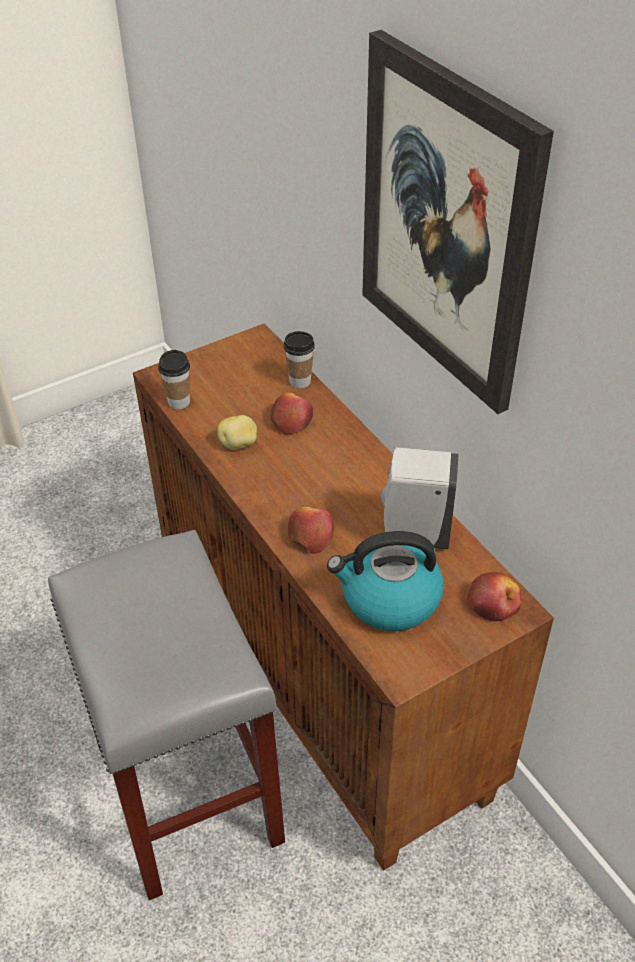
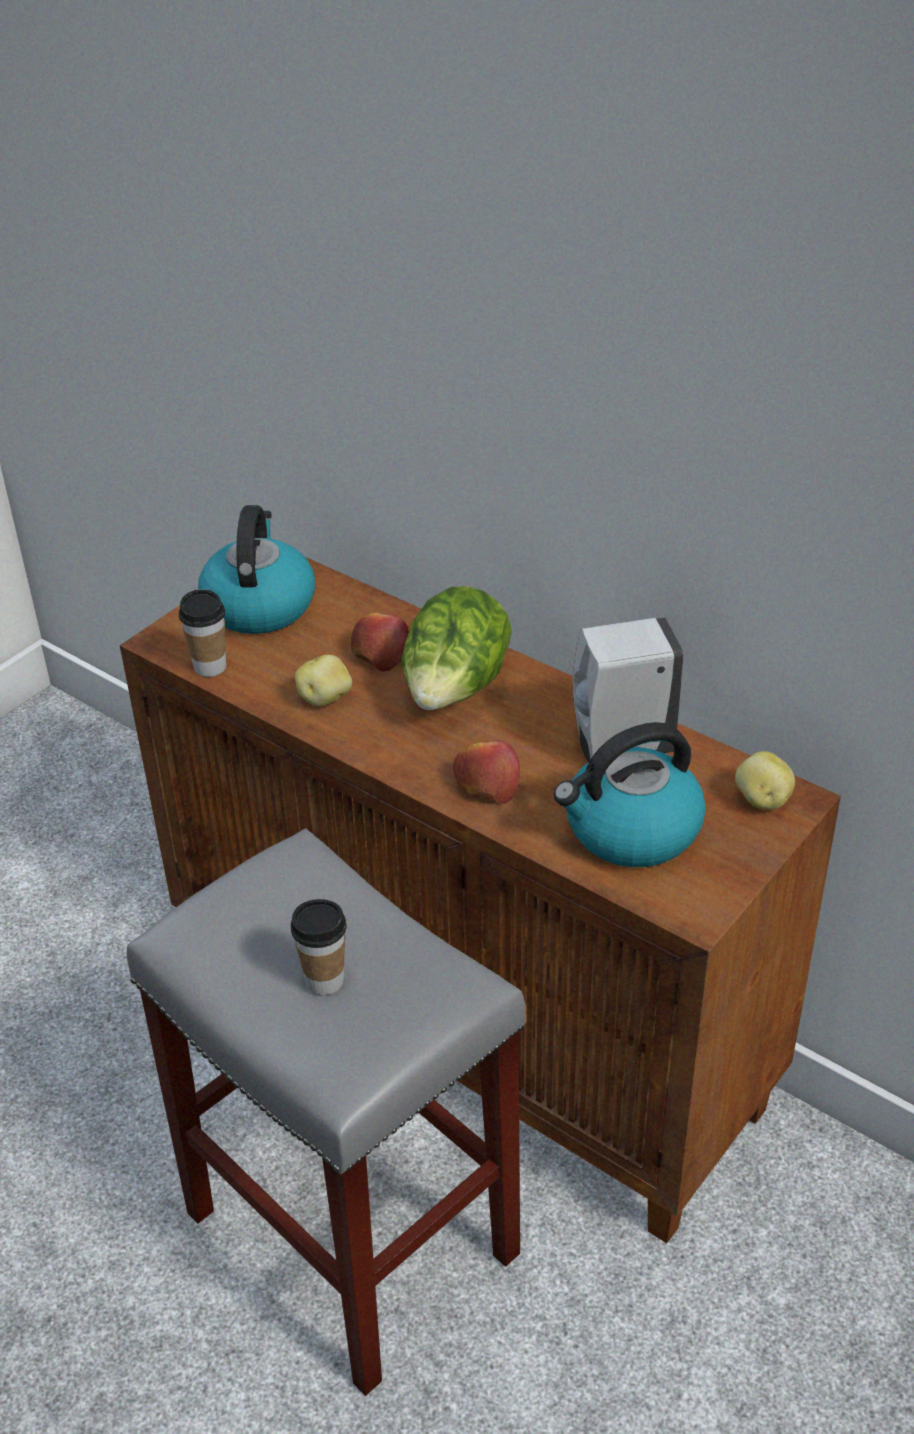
camera: 20 degrees left, 5 degrees down
cup [284,331,315,388] -> cup moved to [291,899,347,995]
picture [362,30,554,414] -> none
apple [467,572,521,621] -> potato [735,751,795,810]
none -> kettle [198,505,315,634]
none -> lettuce [402,586,512,710]

